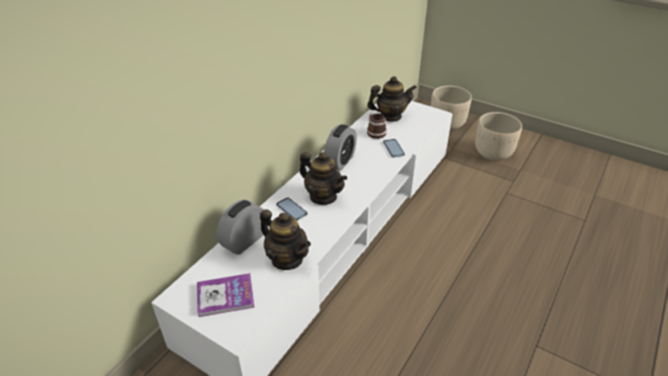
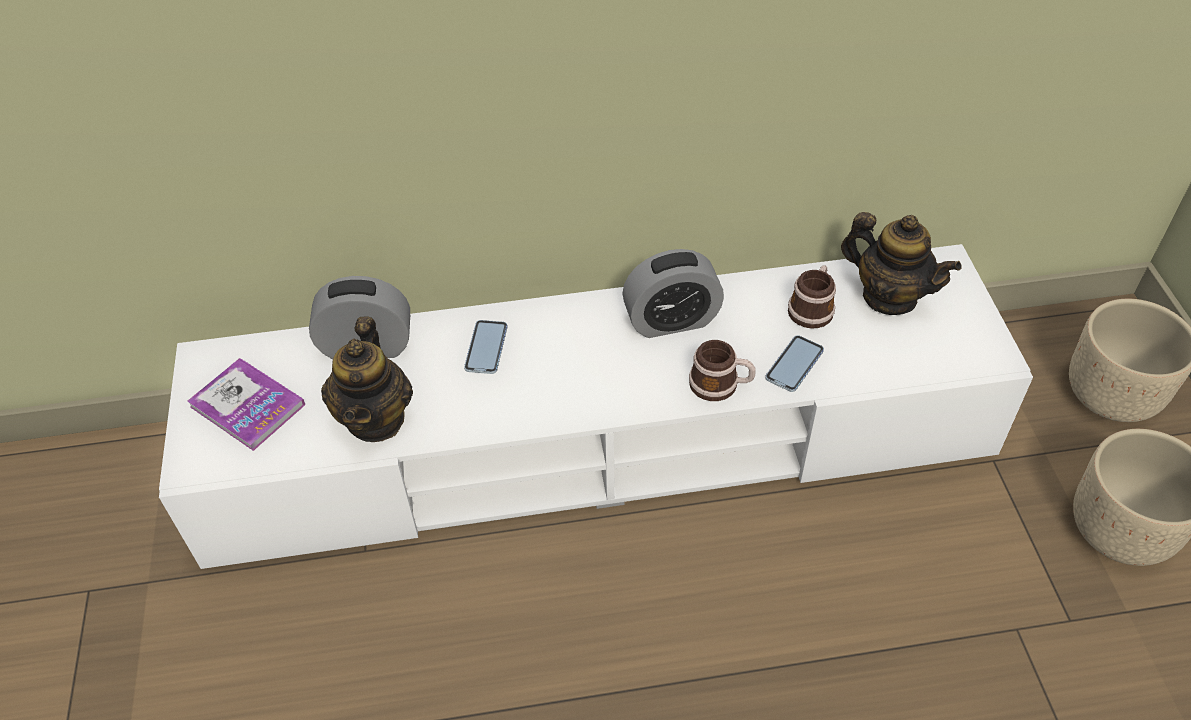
camera: 50 degrees right, 10 degrees up
teapot [300,152,347,205] -> none
none -> mug [689,340,756,401]

